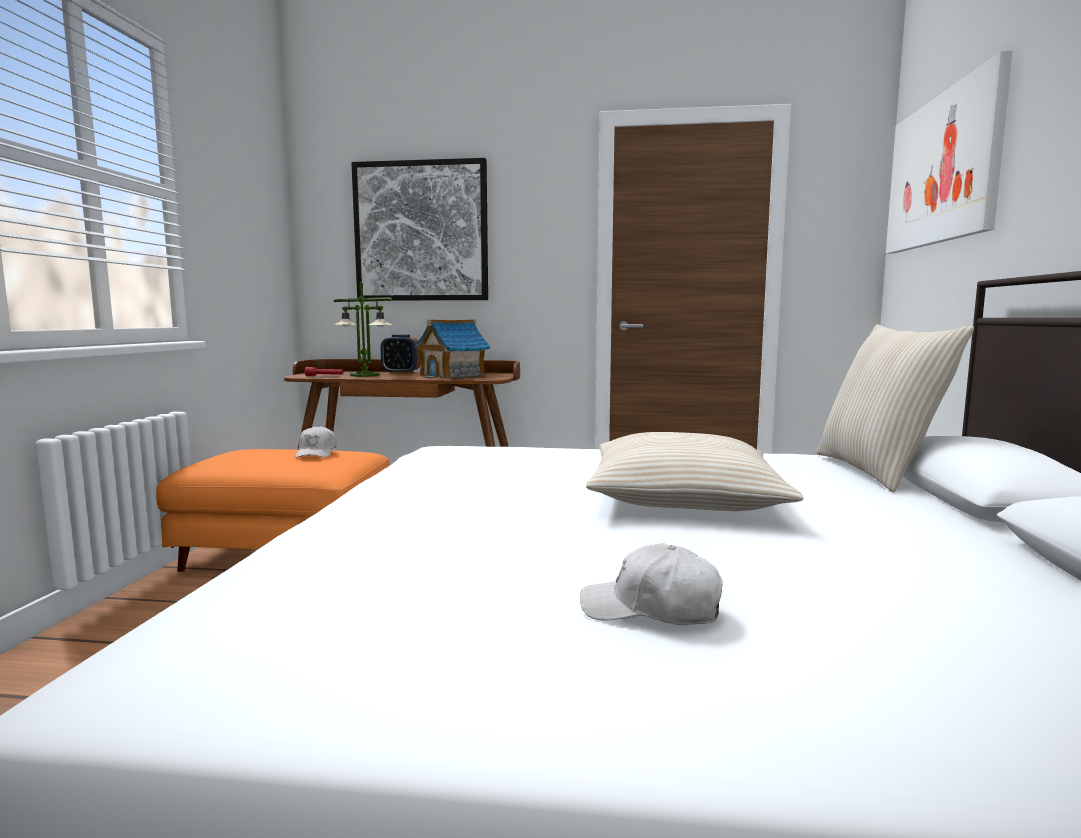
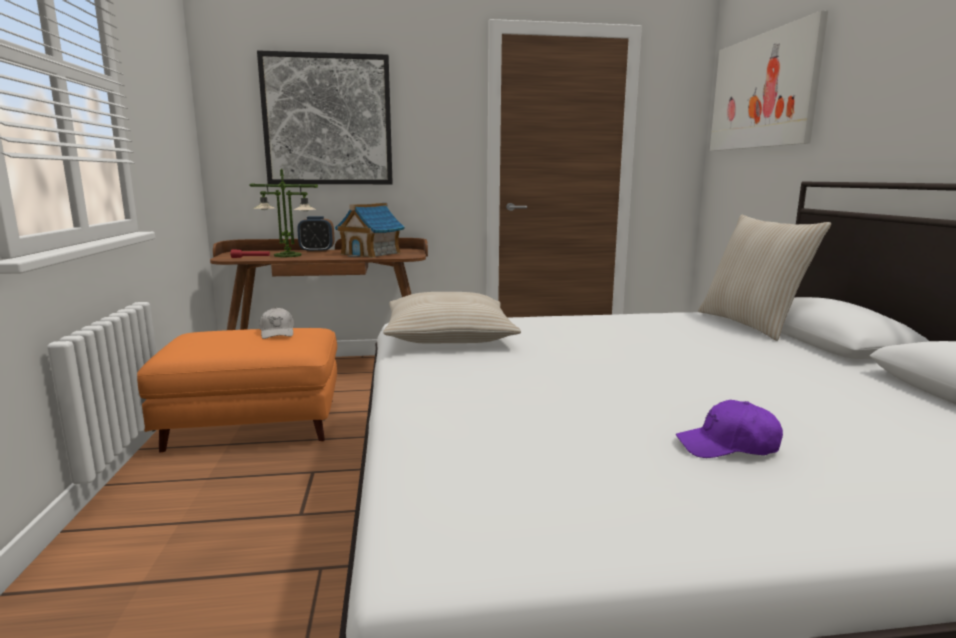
camera: 15 degrees left, 5 degrees up
white cap [580,543,723,625] -> purple cap [676,400,783,458]
beige pillow [586,432,804,511] -> beige pillow moved to [383,292,521,344]

